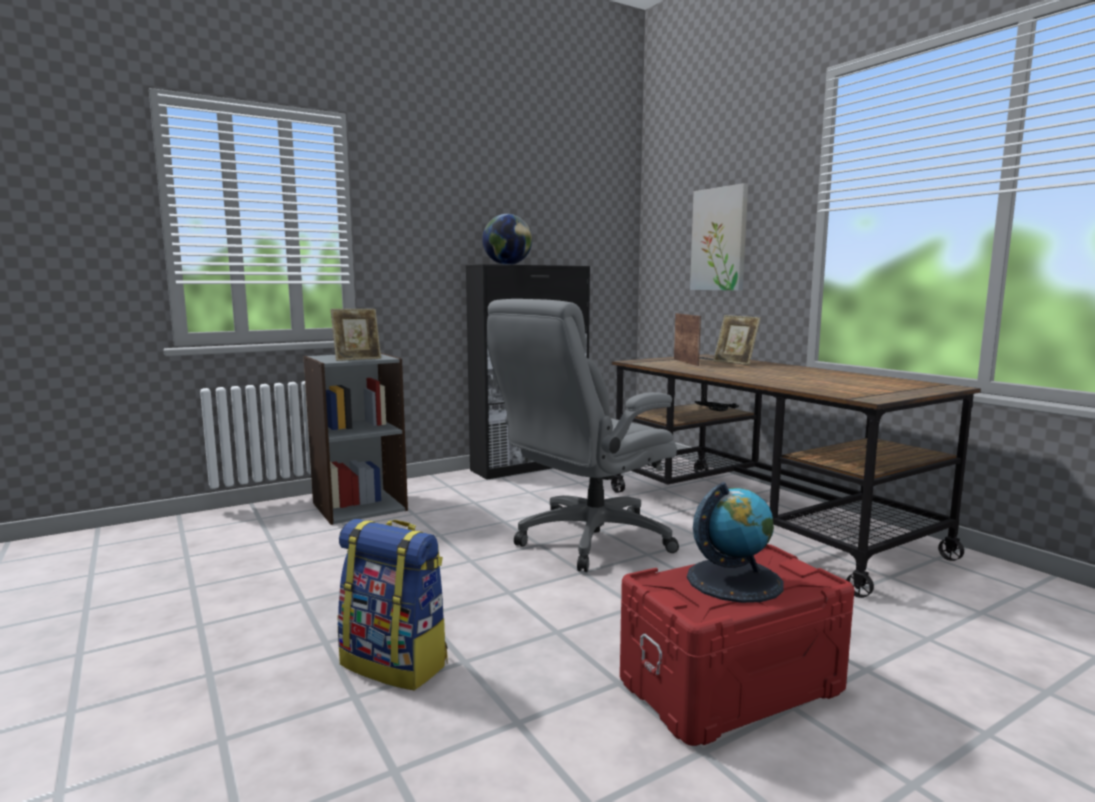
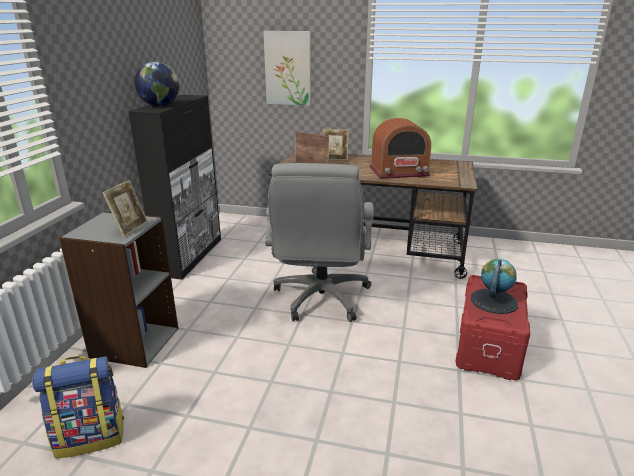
camera: 45 degrees left, 15 degrees up
backpack [338,519,448,691] -> backpack moved to [32,355,124,459]
none -> radio [370,118,431,179]

